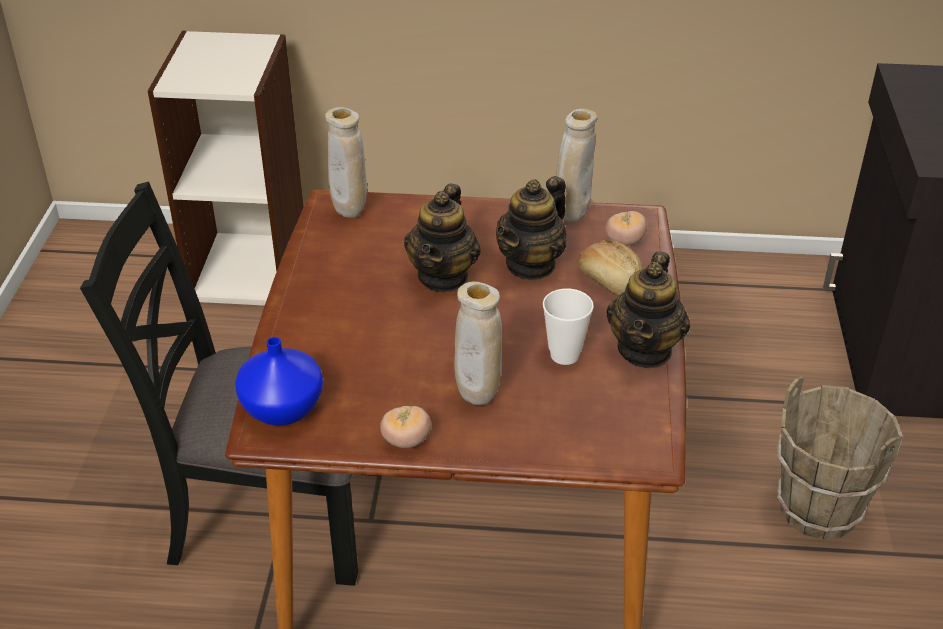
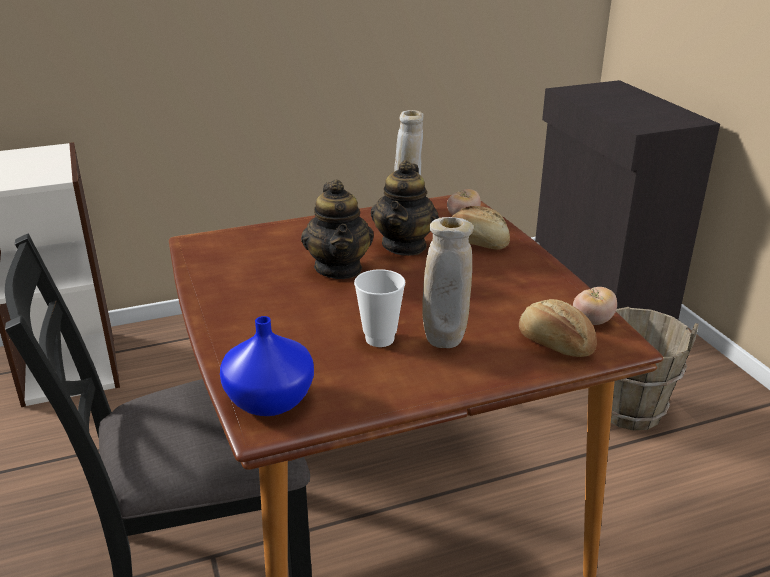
camera: 25 degrees left, 10 degrees down
beige vase [325,107,367,218] -> none
tomato [380,406,431,448] -> tomato moved to [573,287,617,325]
cup [543,289,594,365] -> cup moved to [354,269,405,347]
teapot [606,251,690,368] -> none
none -> bread [519,299,597,357]

